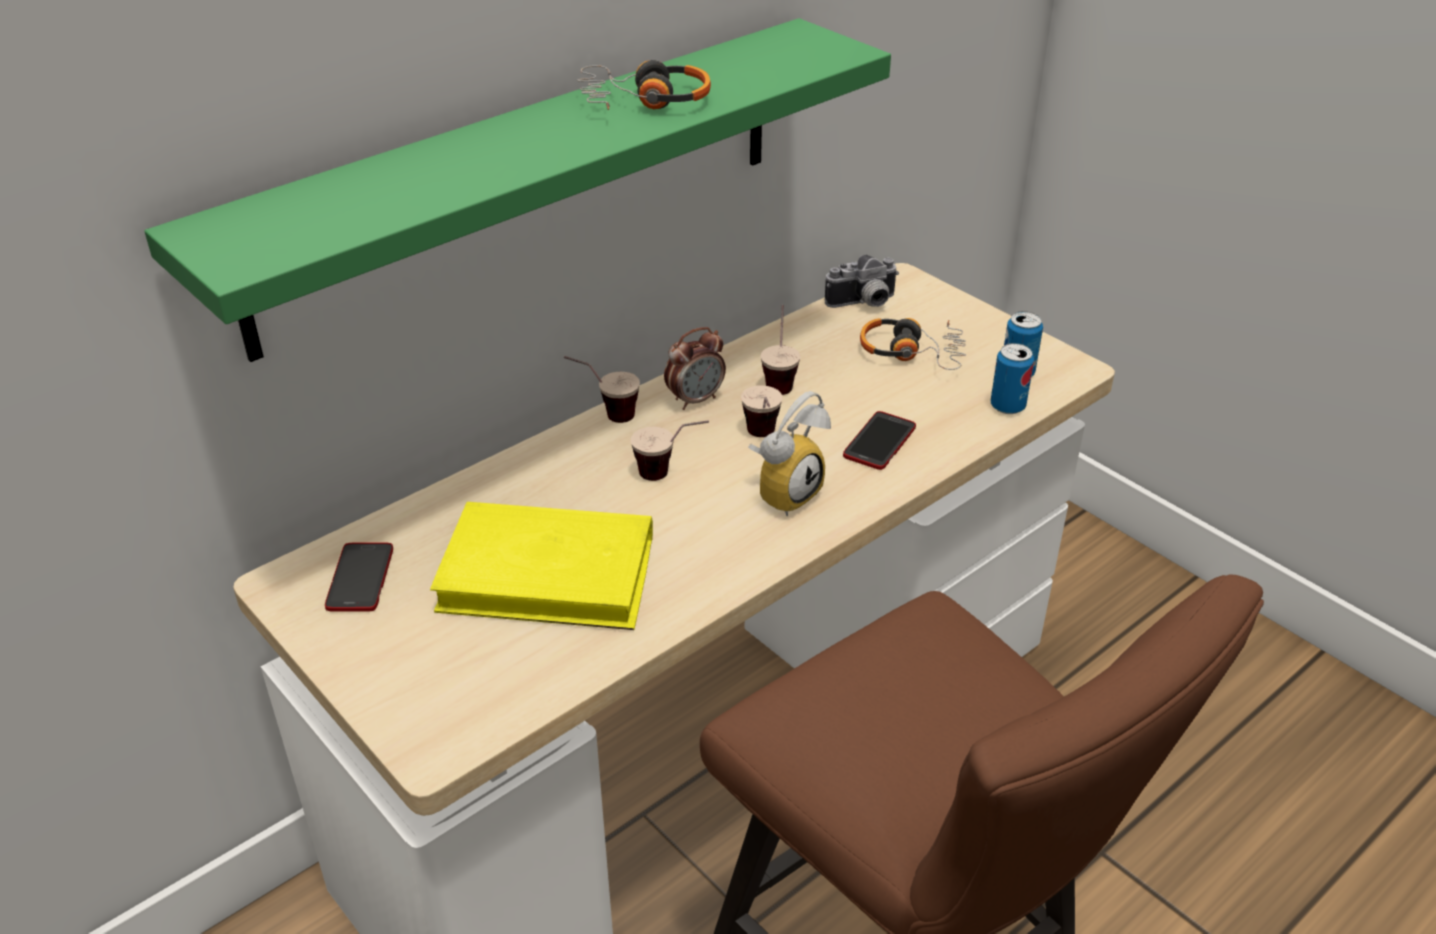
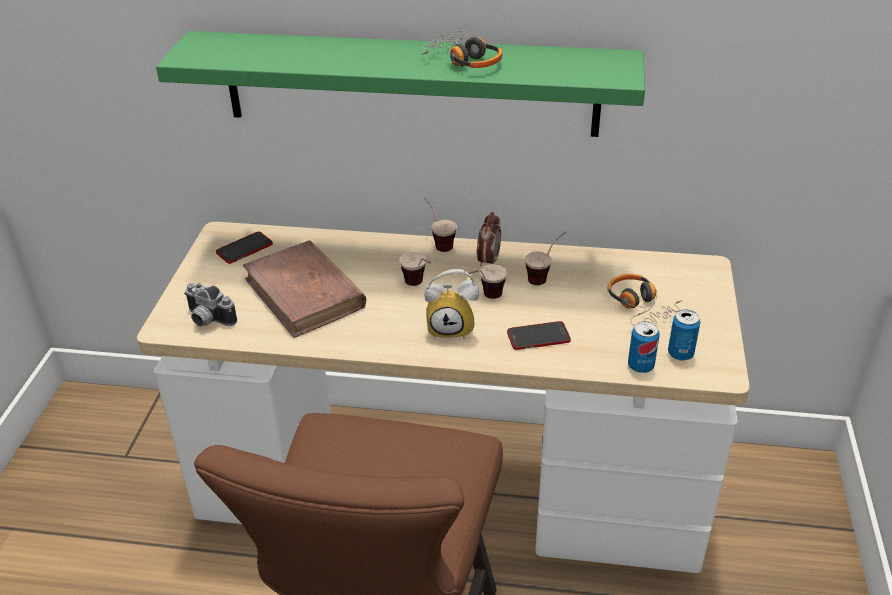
camera: 50 degrees right, 0 degrees up
yellow book [430,502,653,630] -> brown book [243,240,366,338]
alarm clock [664,327,726,410] -> alarm clock turned 90 degrees counterclockwise [477,212,501,266]
camera [825,255,899,308] -> camera moved to [184,283,237,326]

